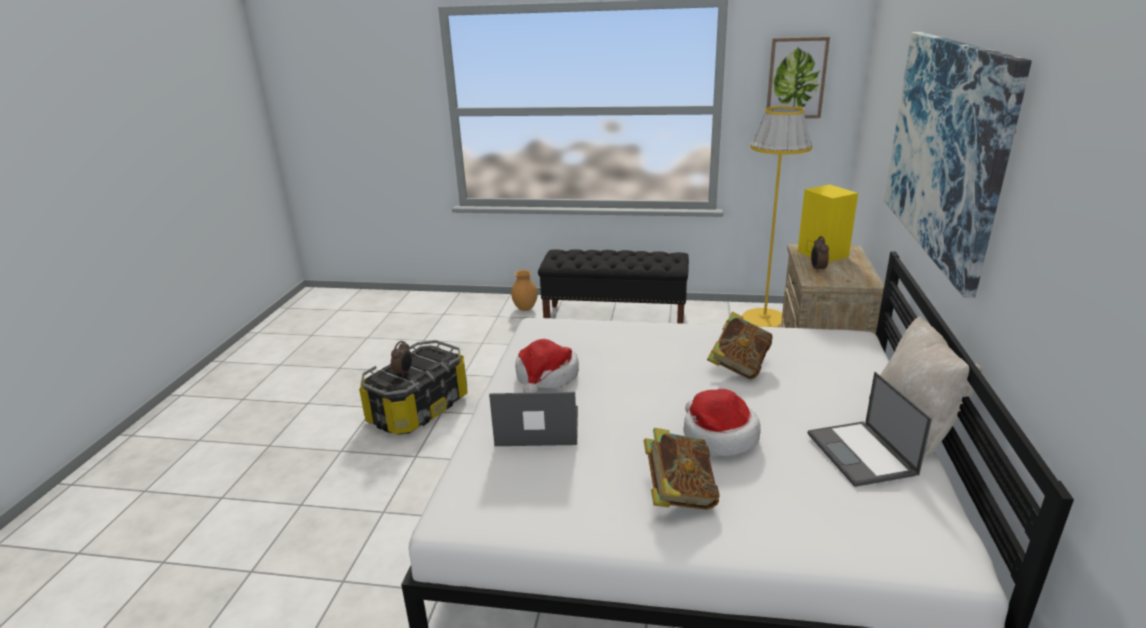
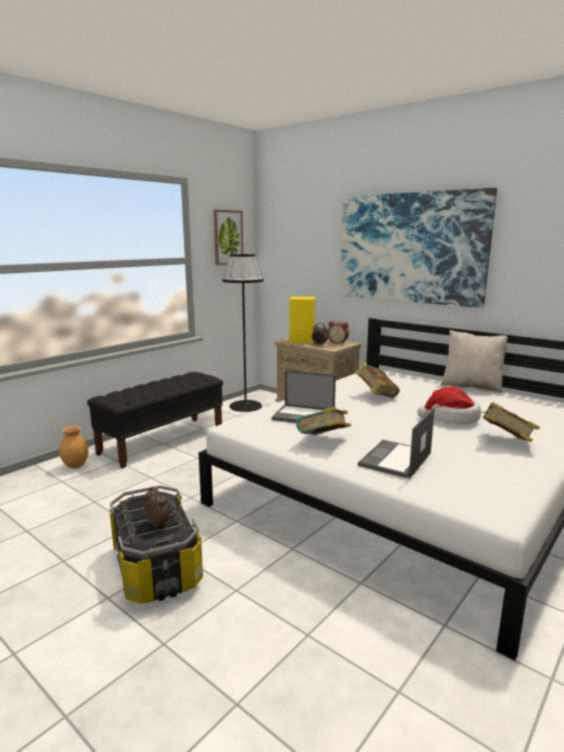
camera: 60 degrees left, 10 degrees down
hat [515,339,579,393] -> book [296,407,351,435]
yellow floor lamp [742,106,812,327] -> black floor lamp [222,254,264,412]
laptop [807,372,932,487] -> laptop moved to [271,370,336,423]
none -> alarm clock [327,321,349,344]

